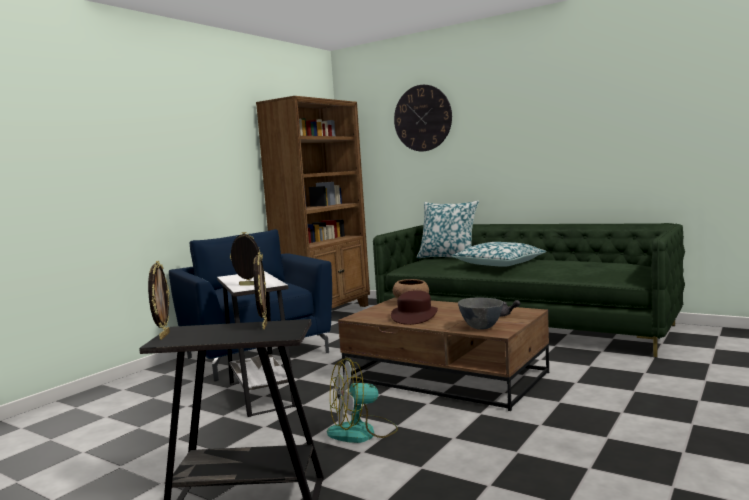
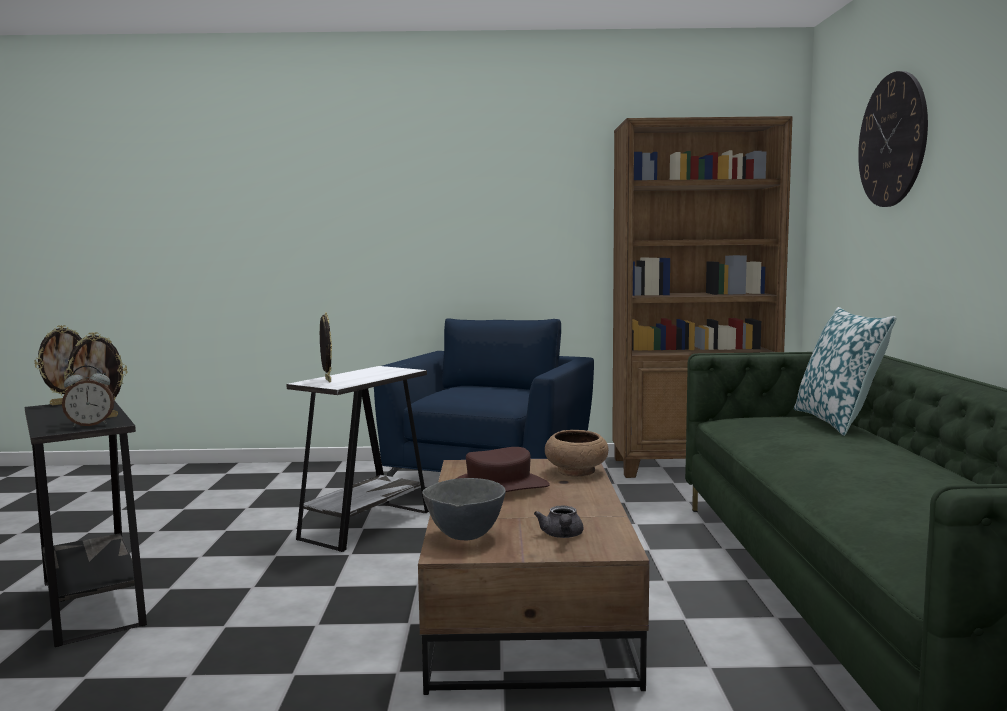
camera: 55 degrees right, 0 degrees up
fan [327,358,398,443] -> none
pillow [452,242,546,267] -> none
none -> alarm clock [62,365,114,427]

